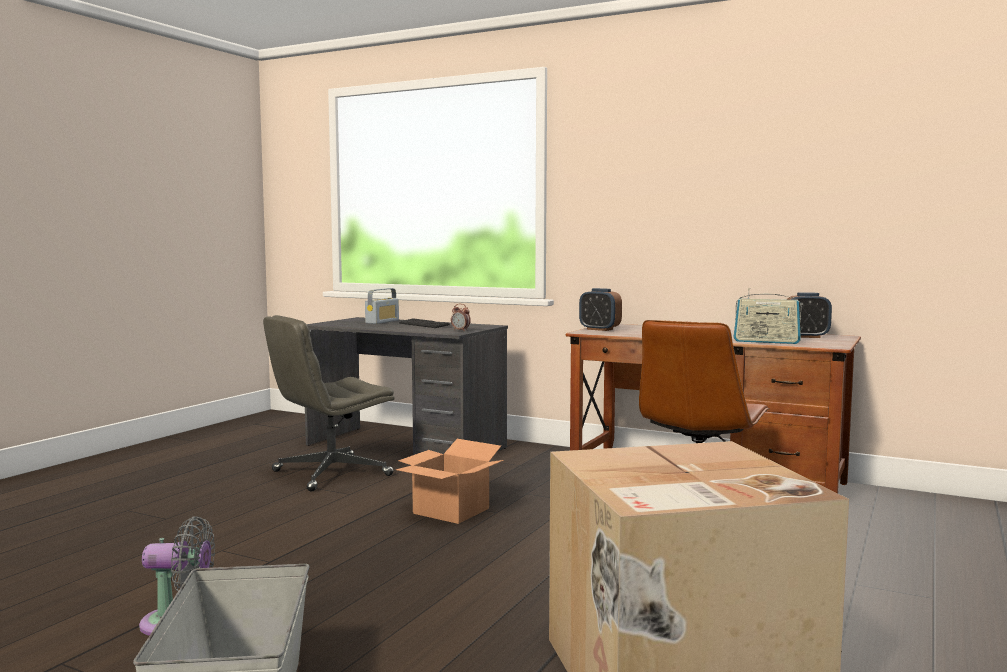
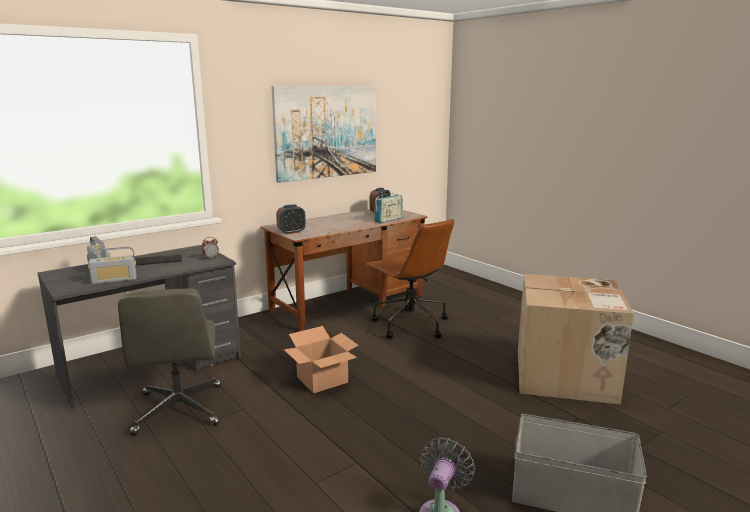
camera: 65 degrees left, 10 degrees up
none -> radio [87,247,136,284]
none -> picture [271,86,376,183]

